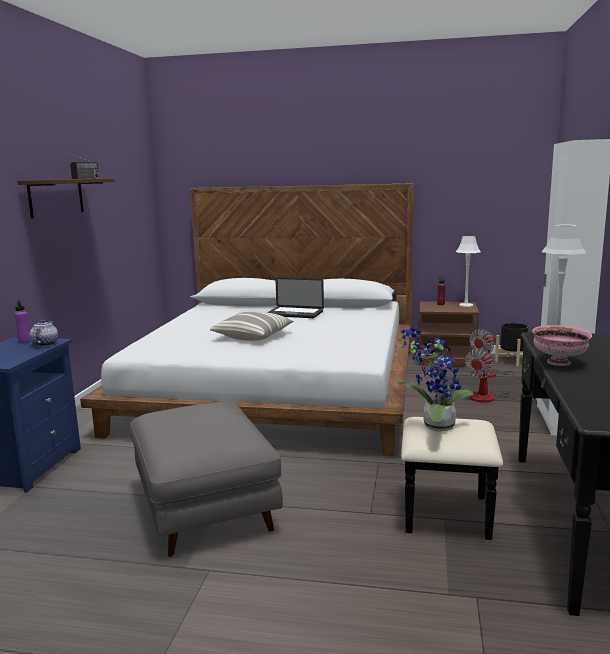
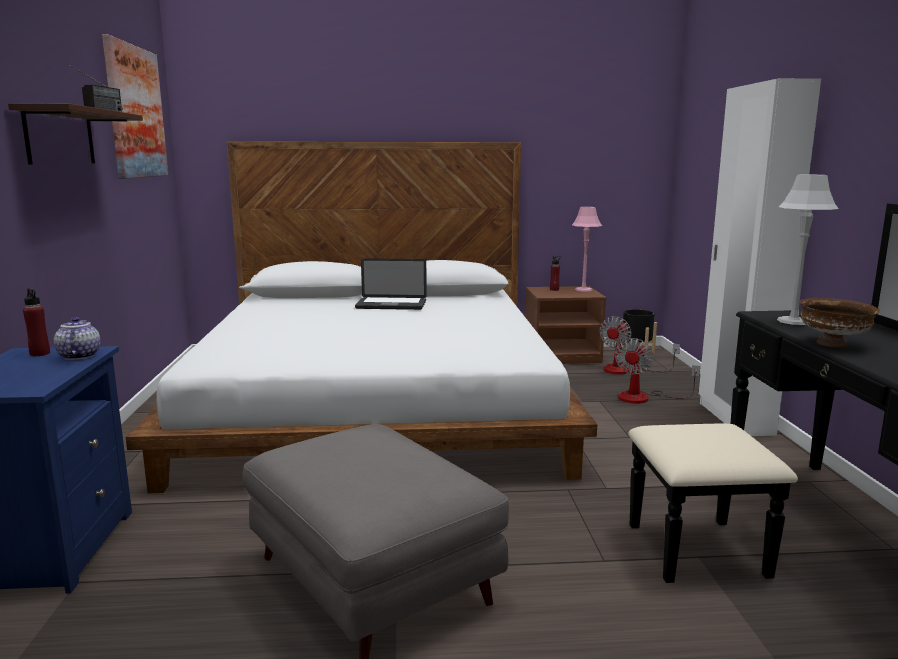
camera: 15 degrees left, 0 degrees up
purple bottle [15,300,31,343] -> red bottle [23,288,50,356]
pillow [210,311,294,341] -> none
potted plant [395,327,473,432] -> none
white table lamp [456,236,481,307] -> pink table lamp [572,207,602,292]
pink bowl [532,325,592,366] -> brown bowl [800,298,880,348]
none -> picture [102,34,168,179]

